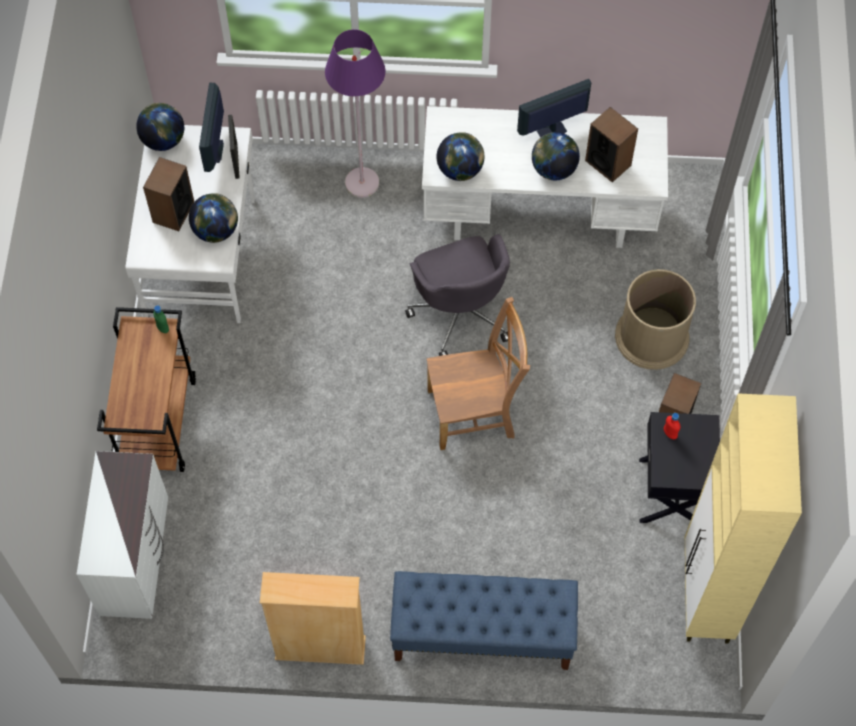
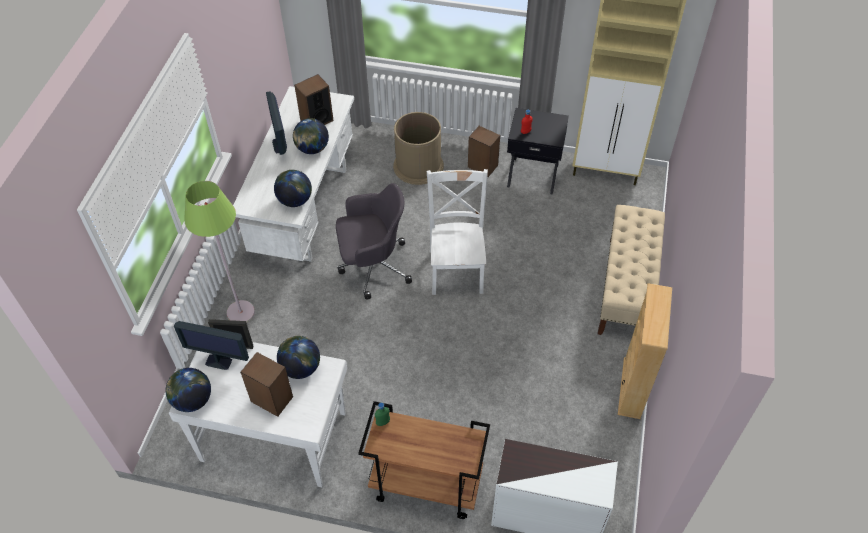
camera: 80 degrees left, 10 degrees down
purple floor lamp [325,29,386,198] -> green floor lamp [184,181,255,323]
blue bench [390,571,578,670] -> beige bench [598,205,665,335]
brown chair [427,297,530,450] -> white chair [427,169,488,295]

